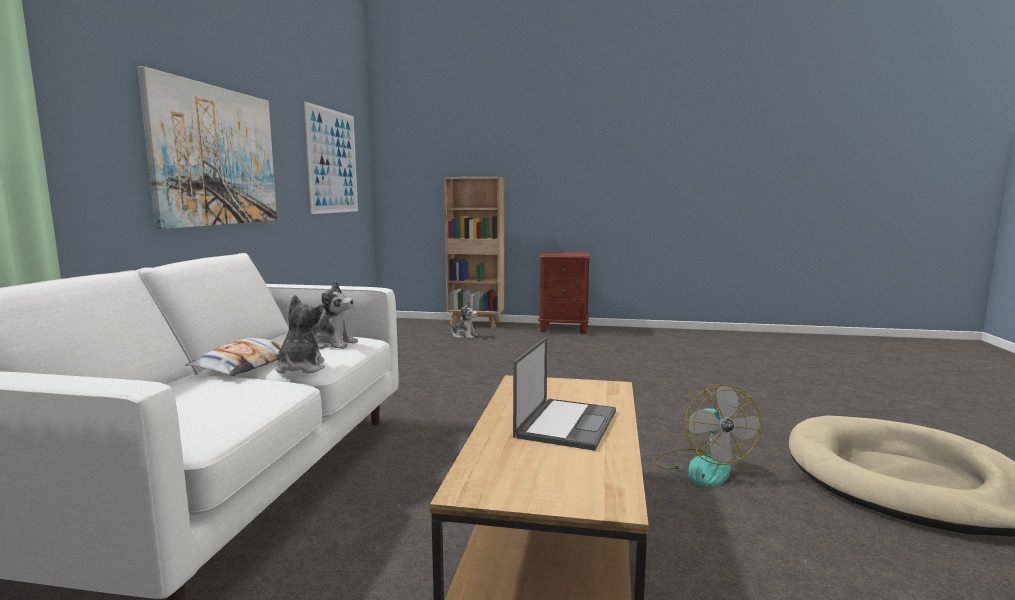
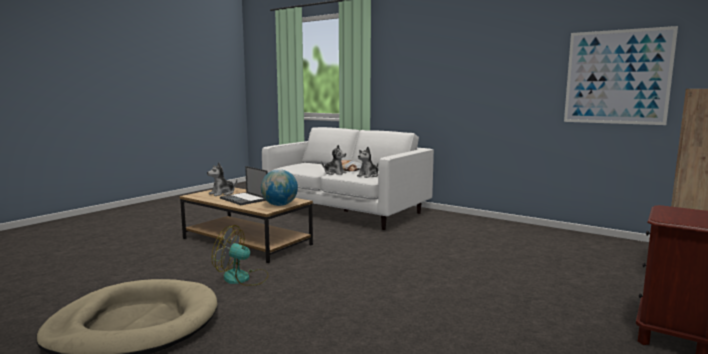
camera: 115 degrees right, 0 degrees up
picture [138,66,277,229] -> none
plush toy [448,302,479,339] -> plush toy moved to [207,162,237,196]
none -> globe [261,169,298,206]

